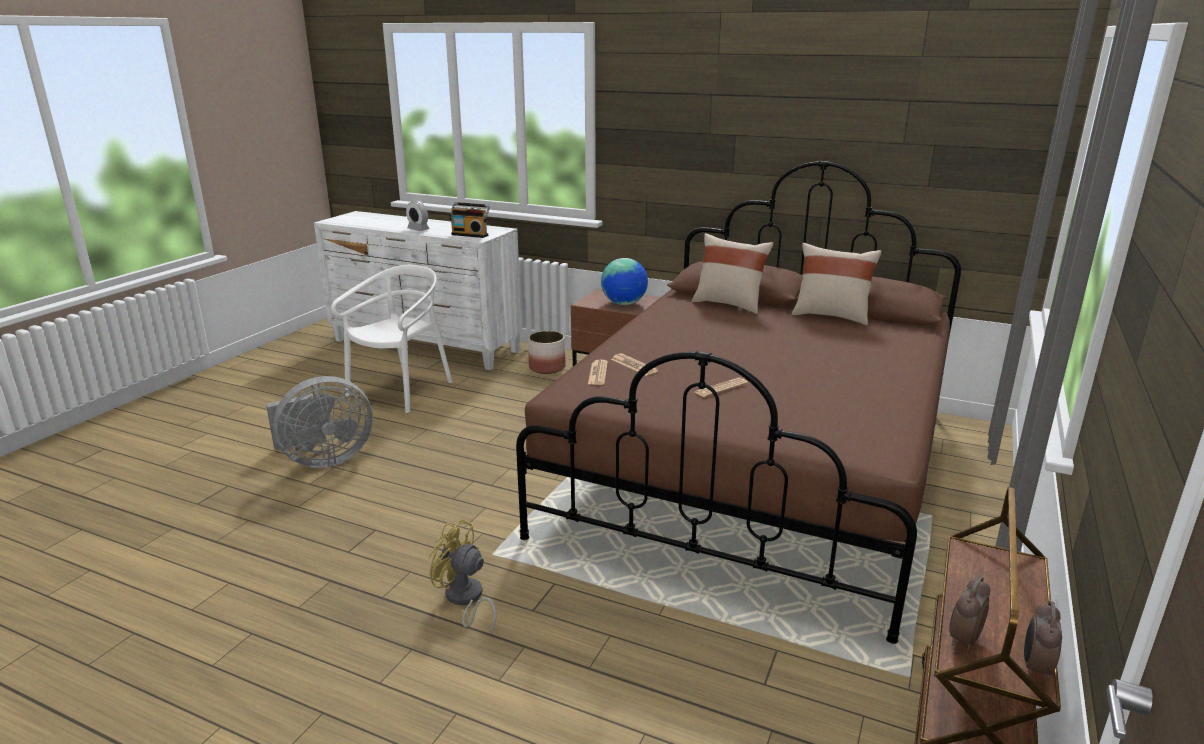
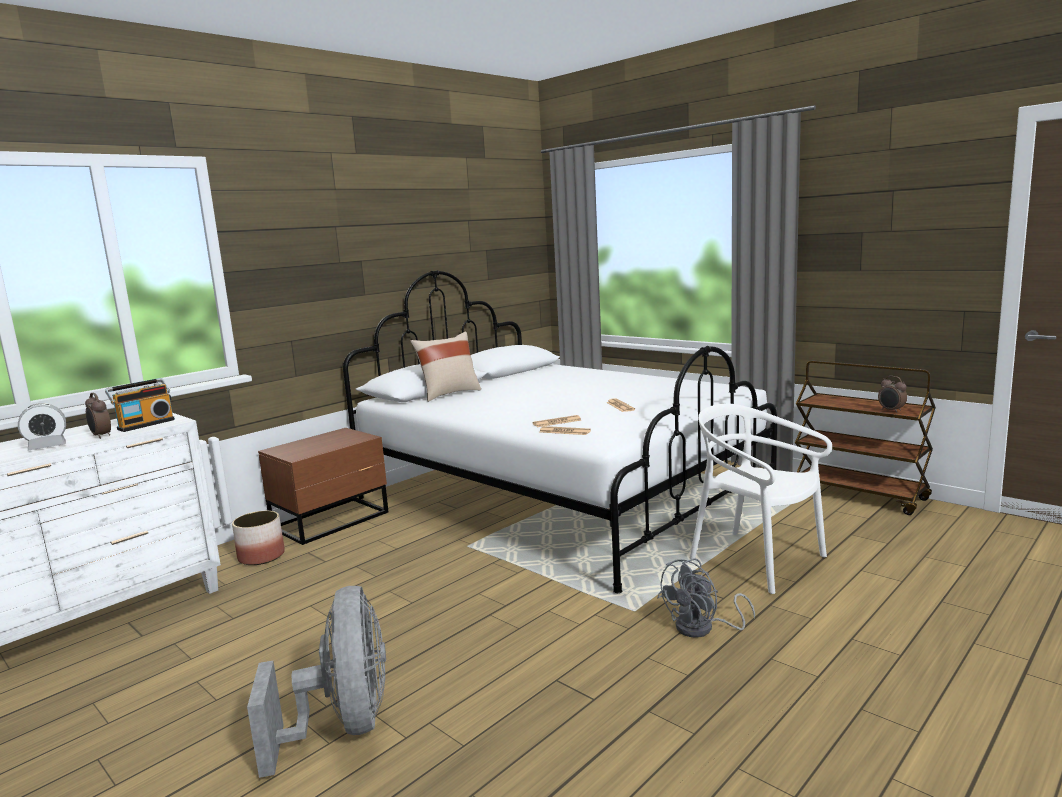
camera: 70 degrees left, 10 degrees down
white chair [331,265,452,413] -> white chair moved to [690,403,832,594]
yellow fan [428,519,496,634] -> grey fan [657,558,755,638]
brown bed [516,160,961,644] -> white bed [343,270,777,593]
globe [601,258,648,305] -> none
beige pillow [792,243,882,325] -> none
alarm clock [1024,601,1062,680] -> alarm clock moved to [85,393,111,439]

